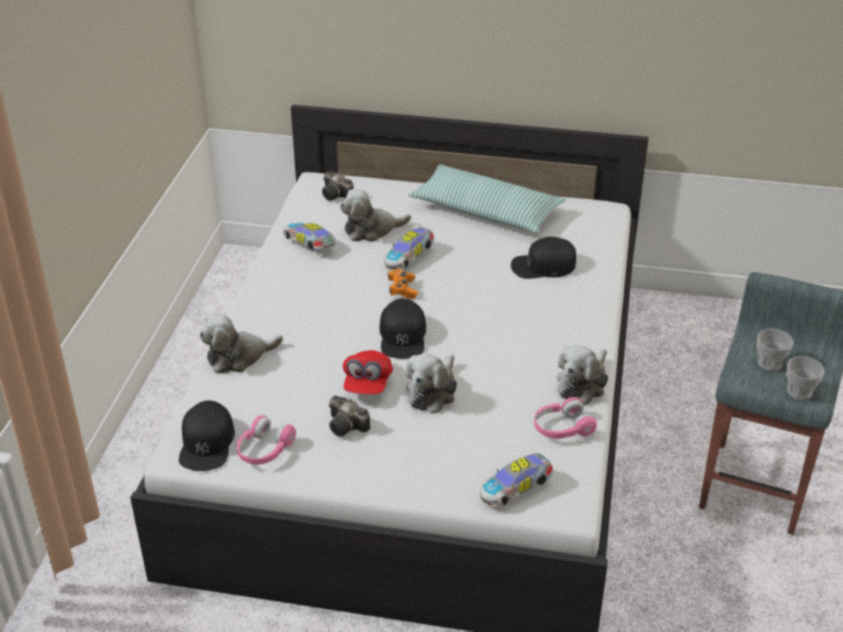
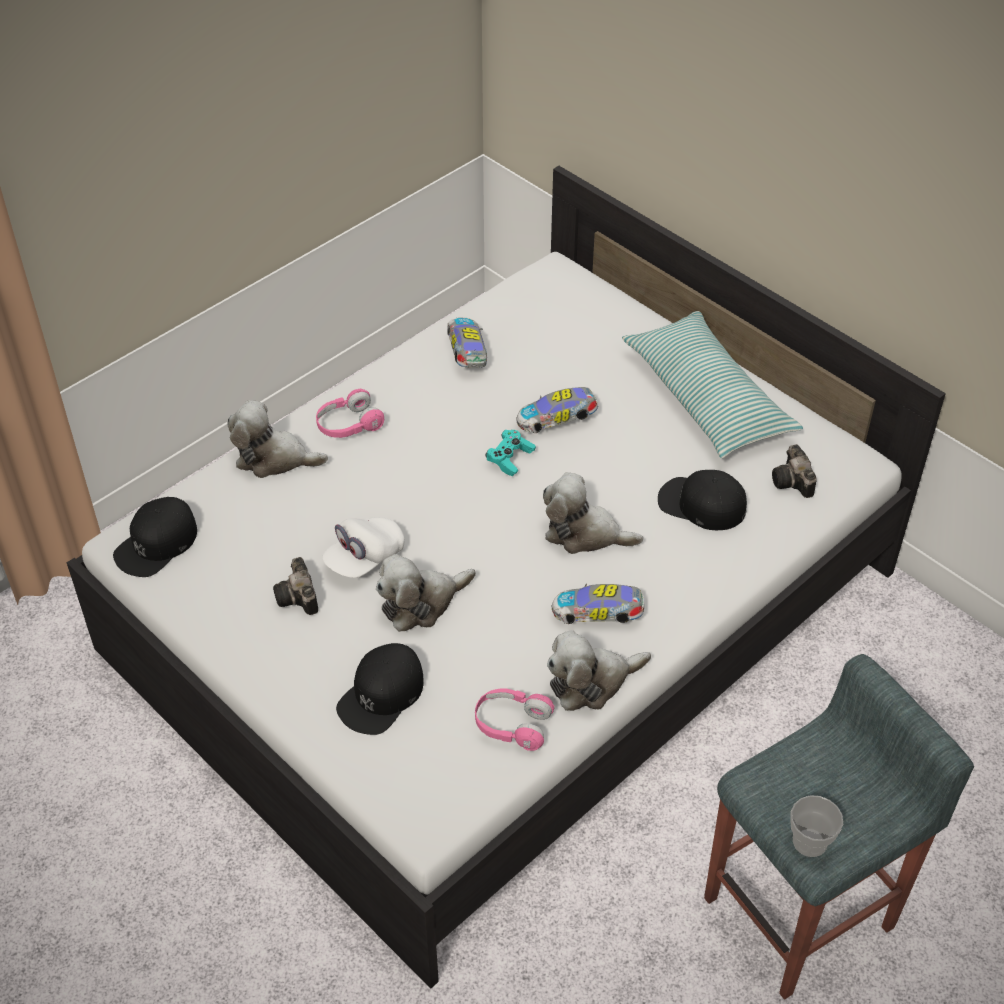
camera: 35 degrees right, 10 degrees up
pink headphones [237,415,296,465] -> pink headphones moved to [316,389,384,438]
camera [322,171,354,201] -> camera moved to [772,444,817,498]
plush toy [340,189,411,242] -> plush toy moved to [543,472,643,554]
red cap [343,350,393,394] -> white cap [322,517,405,578]
black cap [380,298,426,359] -> black cap moved to [336,643,424,735]
orange game controller [388,269,418,299] -> turquoise game controller [485,430,536,476]
toy car [480,453,553,507] -> toy car moved to [552,584,644,624]
cup [757,329,793,371] -> none

